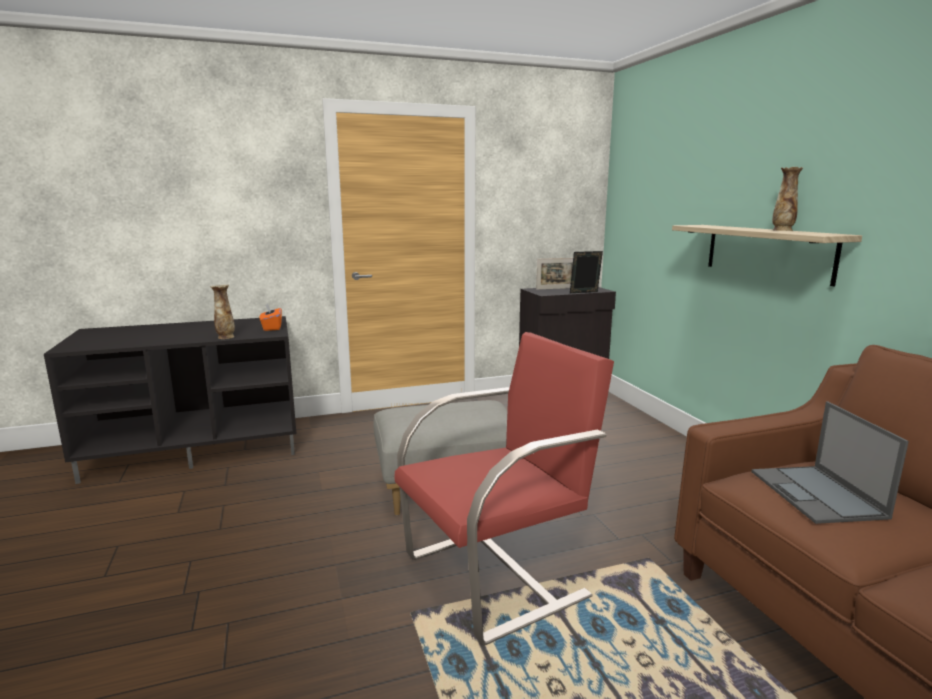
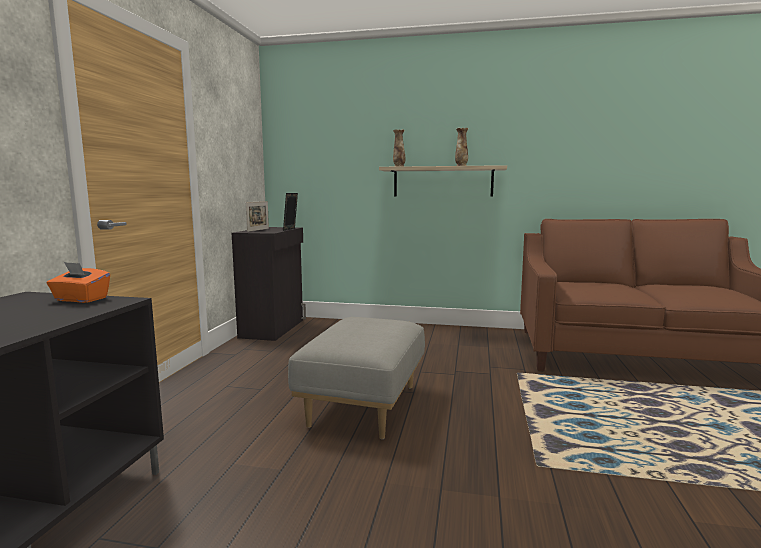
camera: 60 degrees left, 5 degrees down
vase [210,284,235,339] -> vase moved to [393,129,405,167]
red armchair [394,332,614,645] -> none
laptop [751,402,909,524] -> none

